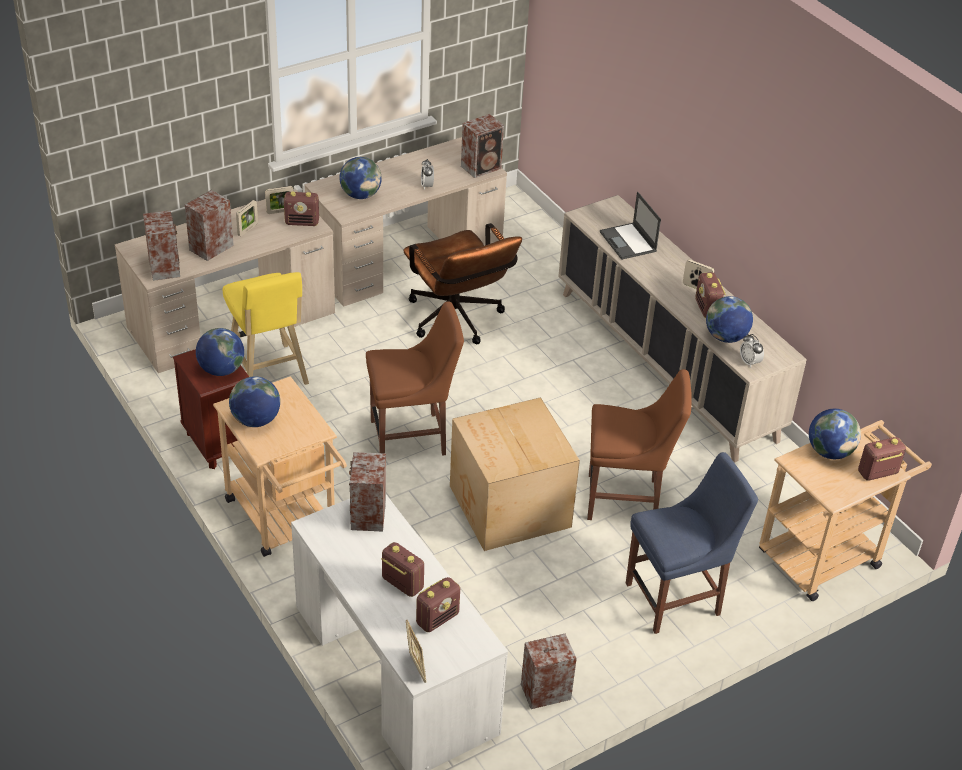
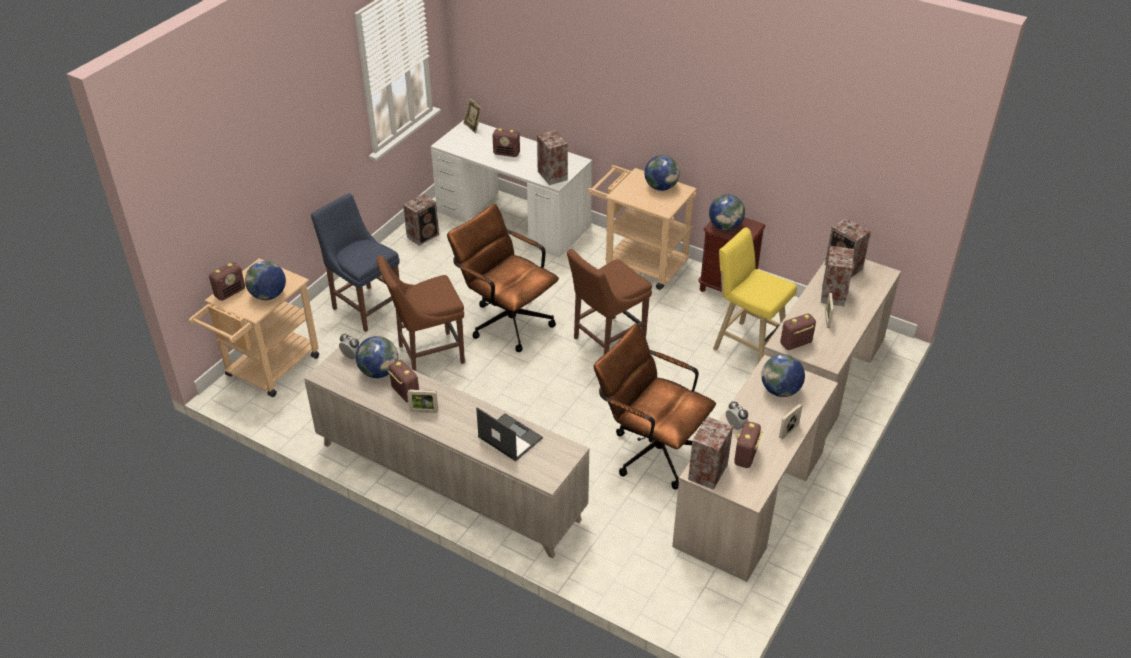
camera: 155 degrees right, 0 degrees up
picture frame [265,186,294,214] -> picture frame moved to [779,404,802,439]
radio [416,577,460,632] -> radio moved to [734,421,762,468]
cardboard box [450,397,580,551] -> brown office chair [447,204,559,352]
blue chair [626,452,758,634] -> blue chair turned 90 degrees clockwise [311,193,400,332]

